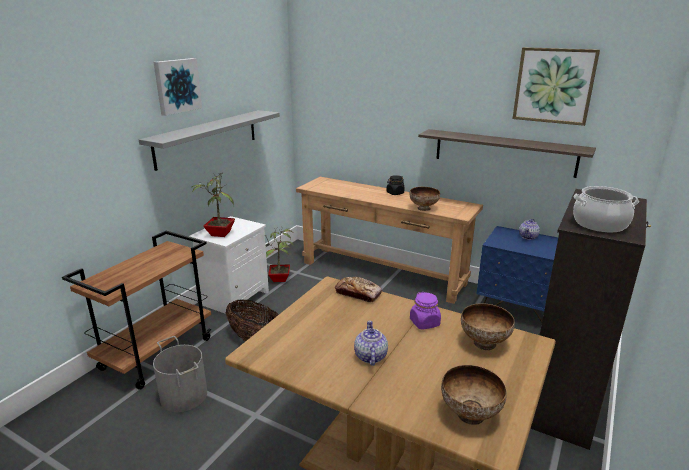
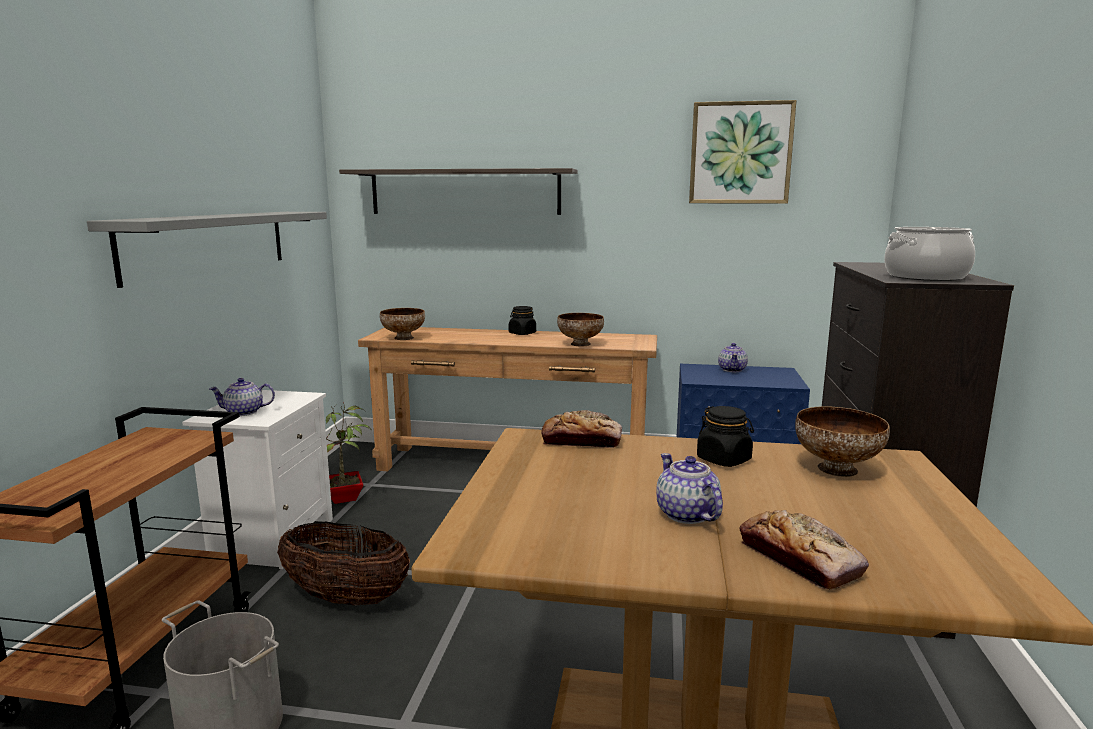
camera: 20 degrees left, 10 degrees down
picture [154,58,202,116] -> none
potted plant [191,173,235,237] -> teapot [209,378,275,416]
purple jar [410,292,441,330] -> black jar [697,406,754,467]
shelf [418,129,596,178] -> shelf moved to [339,168,578,215]
bowl [441,365,507,425] -> bowl moved to [380,308,425,340]
none -> bread [739,510,869,590]

